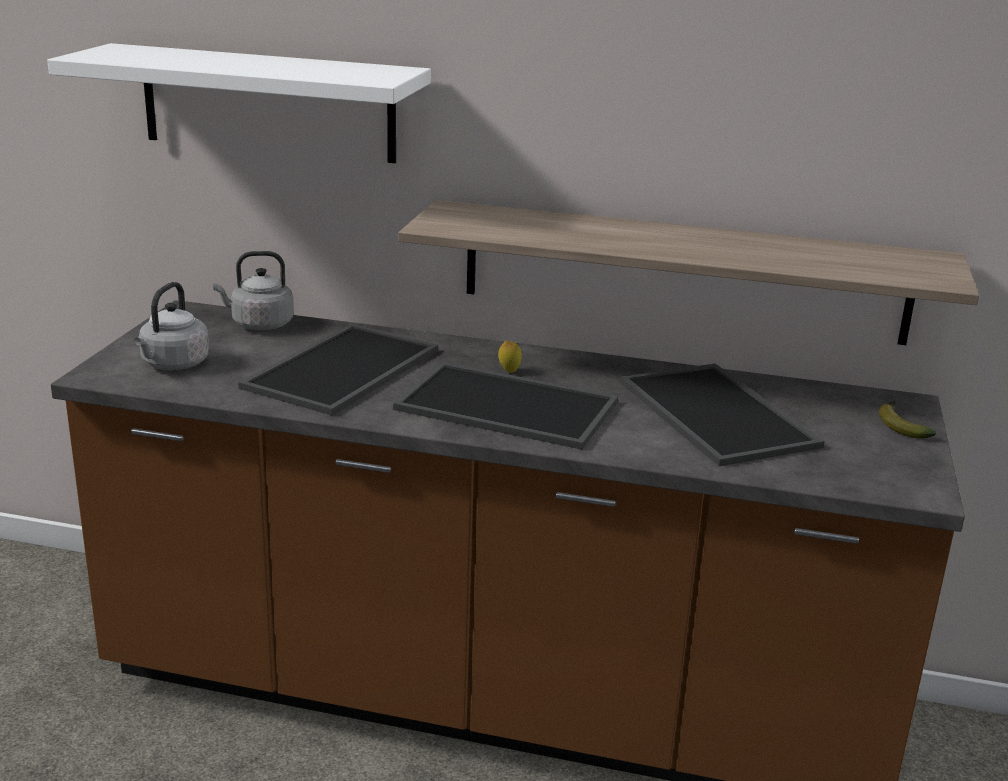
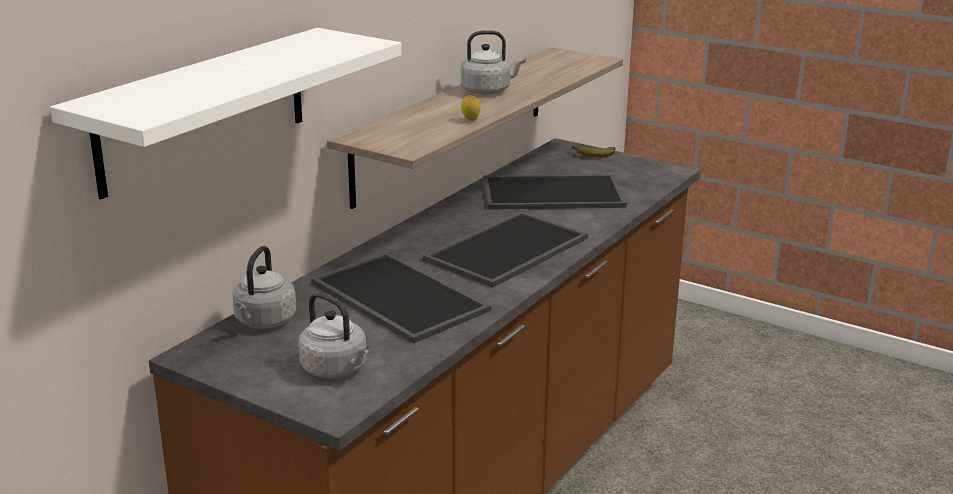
camera: 70 degrees left, 0 degrees up
lemon [498,340,522,373] -> lemon moved to [461,95,481,121]
none -> grey kettle [461,30,526,95]

